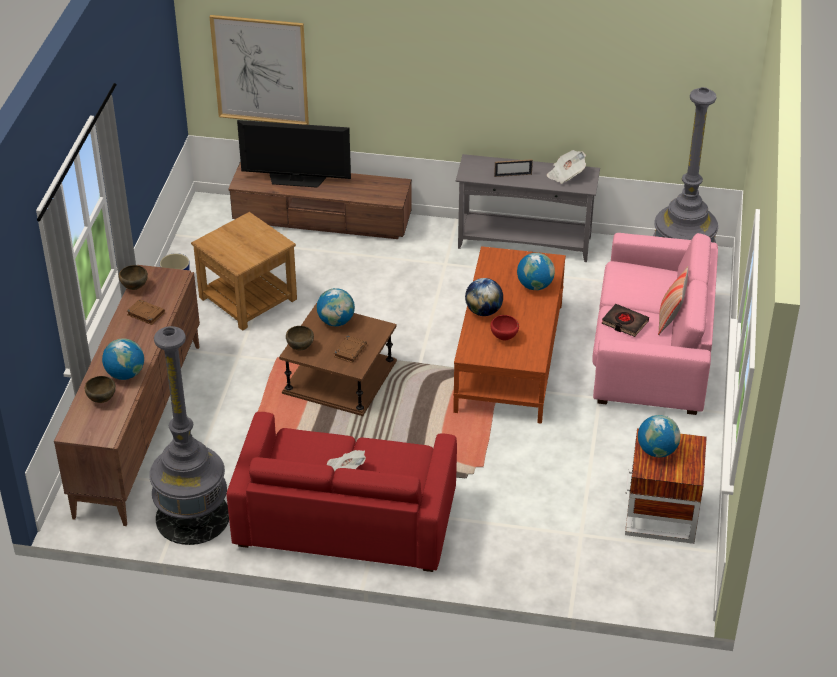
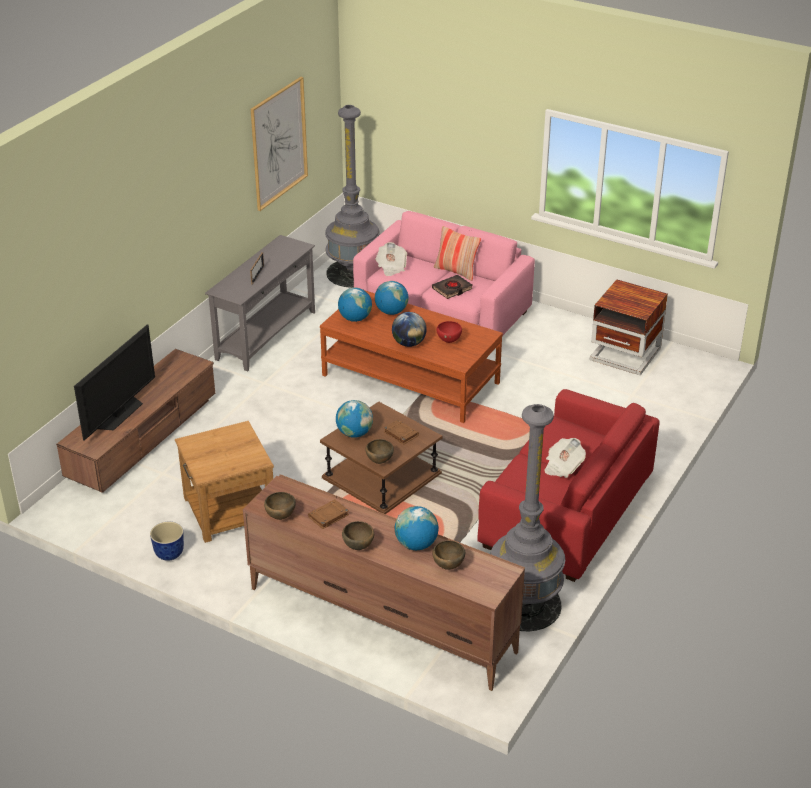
camera: 70 degrees left, 5 degrees down
picture [210,15,309,125] -> picture moved to [251,77,308,211]
newspaper [547,150,586,184] -> newspaper moved to [375,242,407,276]
globe [638,415,680,457] -> globe moved to [338,287,372,322]
none -> brown bowl [342,521,374,550]

